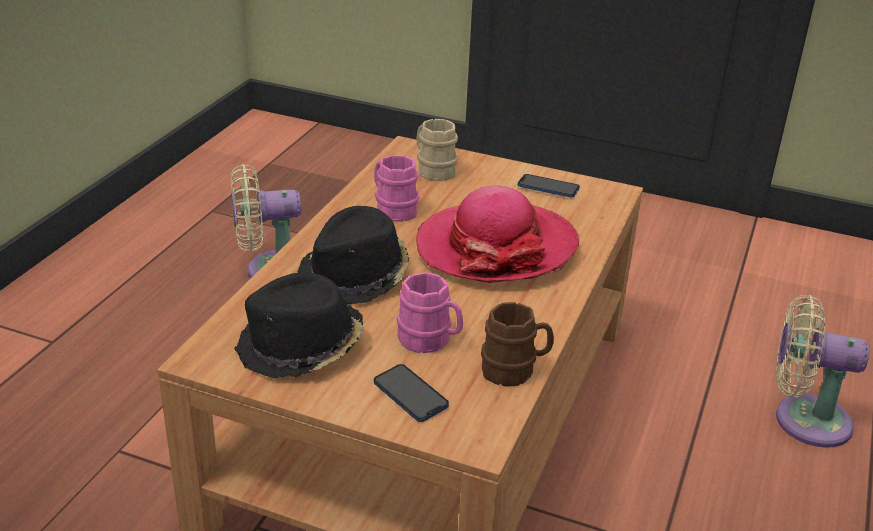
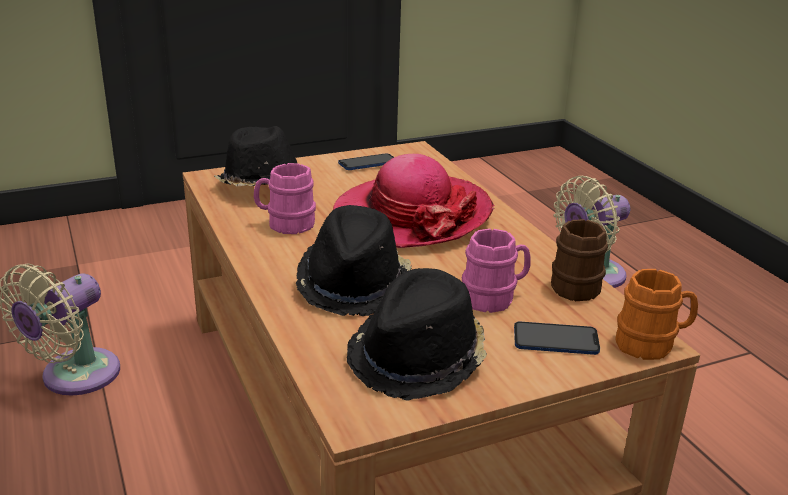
camera: 45 degrees left, 5 degrees down
beige mug [416,119,458,181] -> black hat [214,126,297,186]
none -> orange mug [616,269,698,360]

